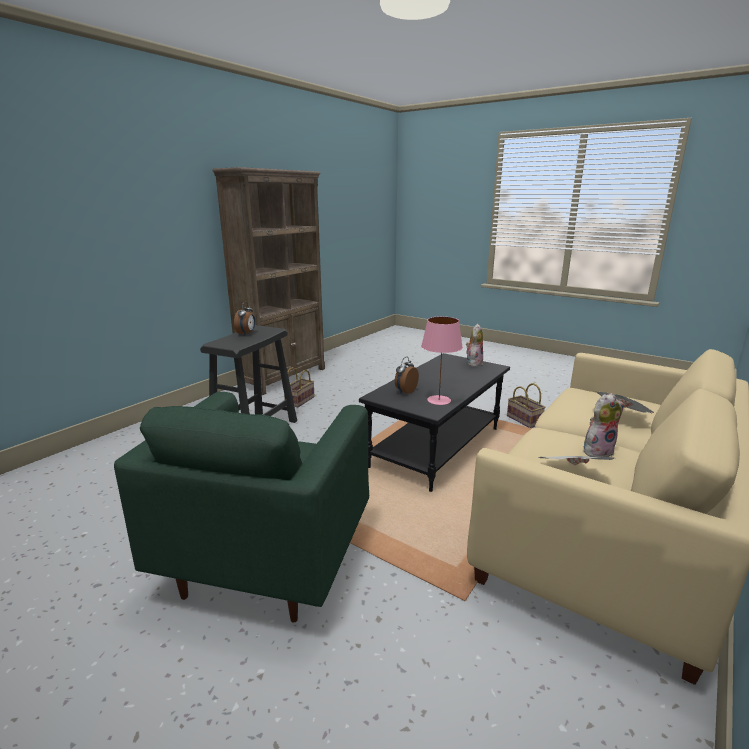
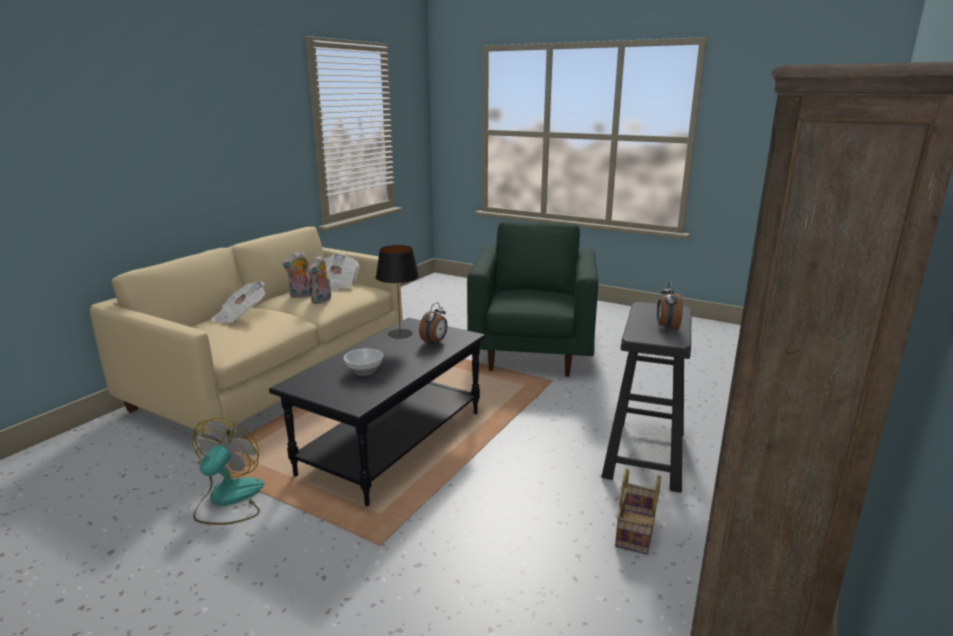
camera: 175 degrees right, 0 degrees up
pink table lamp [421,316,463,405] -> black table lamp [376,245,419,338]
plush toy [466,324,483,367] -> plush toy moved to [308,255,331,304]
basket [507,383,545,428] -> fan [192,418,264,525]
none -> bowl [344,348,383,376]

